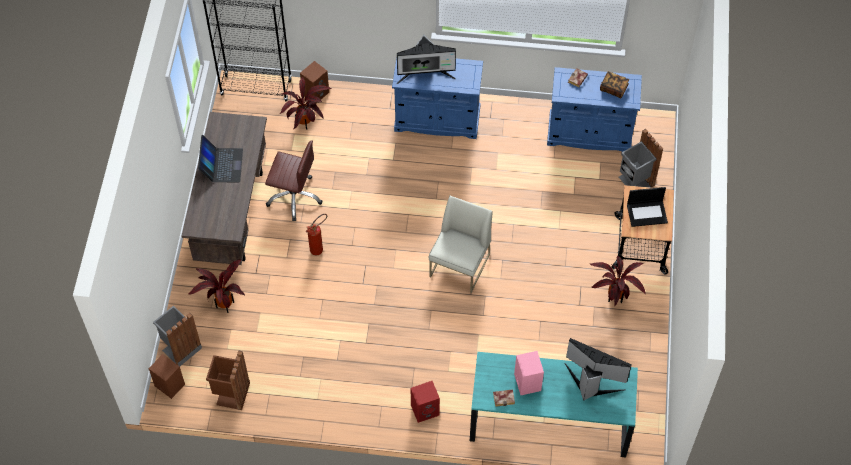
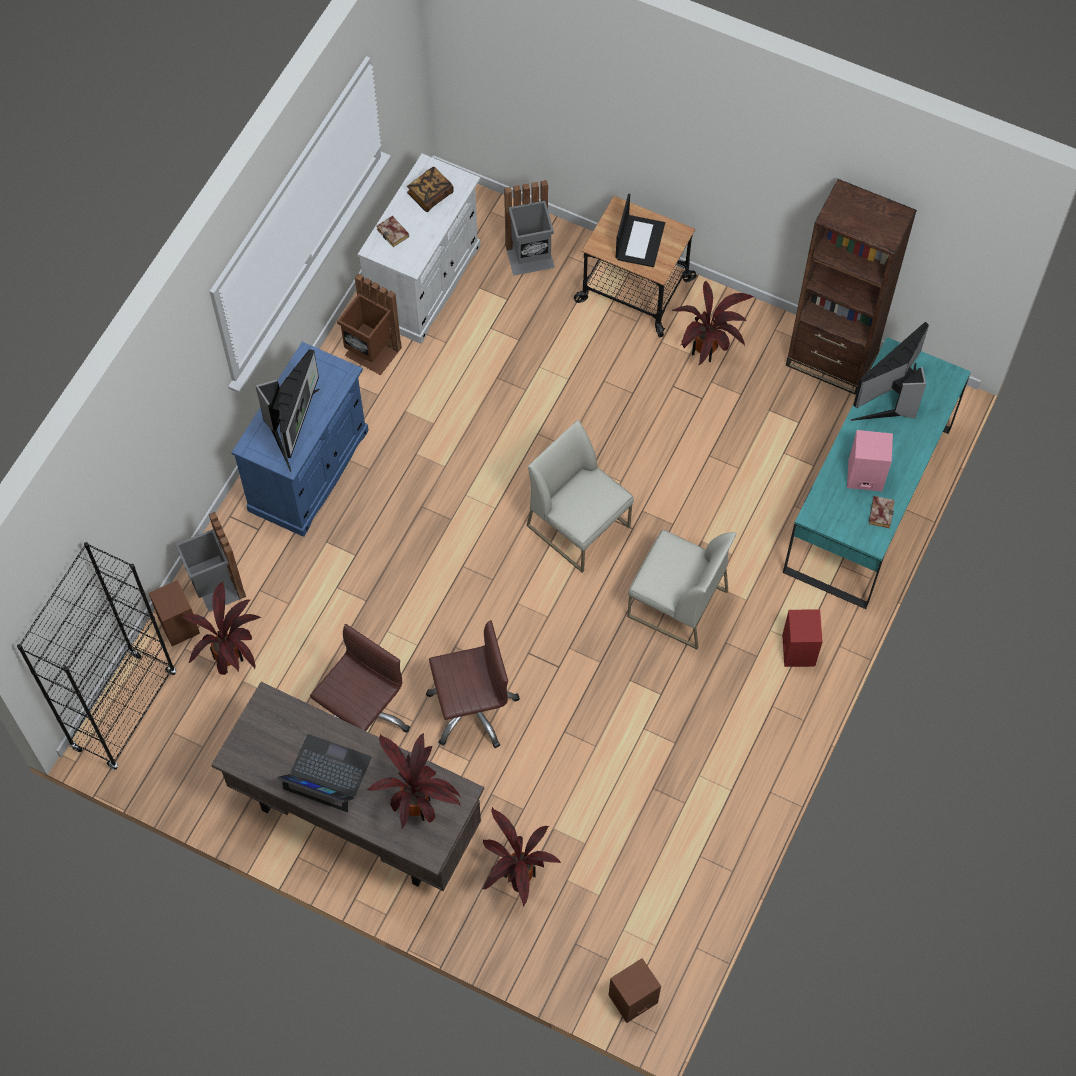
camera: 70 degrees left, 5 degrees up
grey trash can [153,305,202,366] -> grey trash can moved to [175,512,246,612]
brown trash can [206,350,250,410] -> brown trash can moved to [337,273,402,375]
fire extinguisher [305,214,327,255] -> brown office chair [426,620,520,748]
blue cabinet [547,67,642,152] -> white cabinet [358,154,480,343]
none -> potted plant [368,732,461,830]
none -> white chair [627,530,737,650]
none -> brown bookcase [786,179,917,395]

